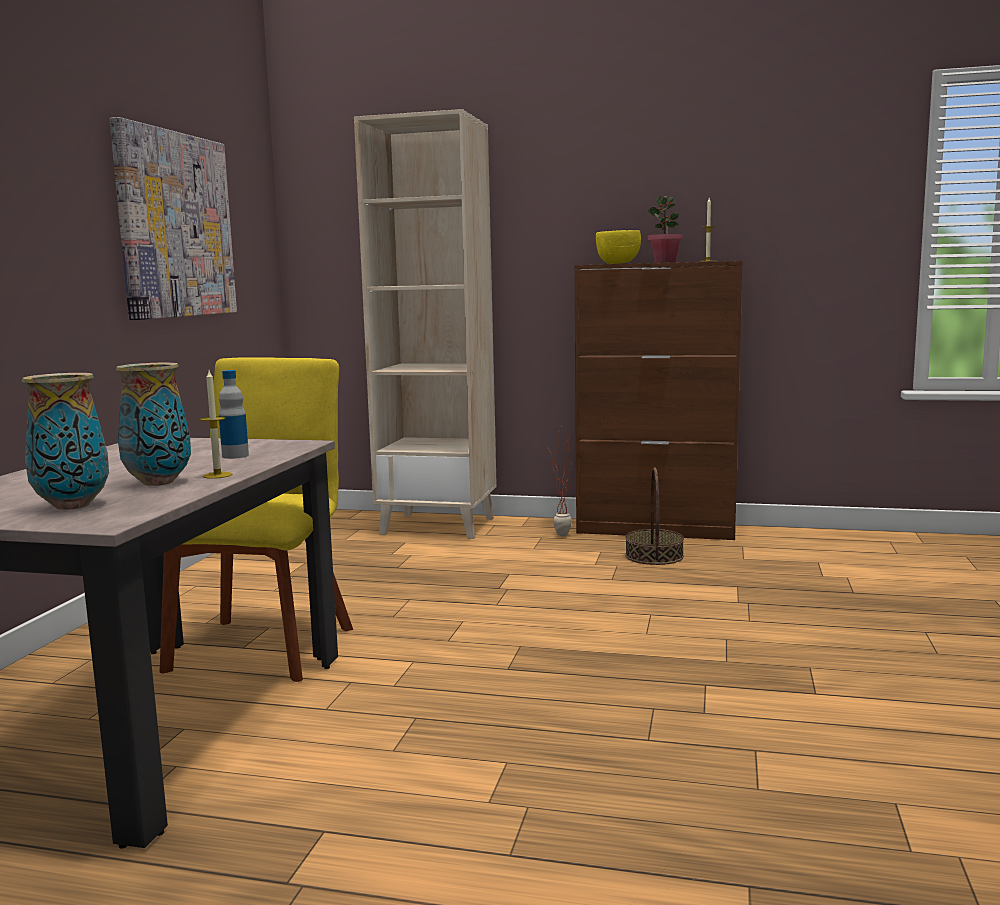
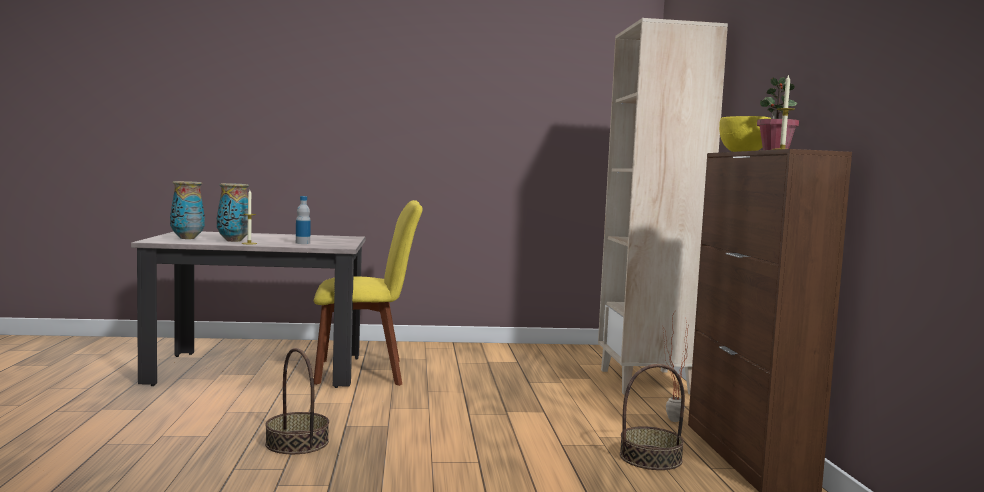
camera: 70 degrees right, 5 degrees down
picture [109,117,237,320] -> none
none -> basket [265,348,329,454]

